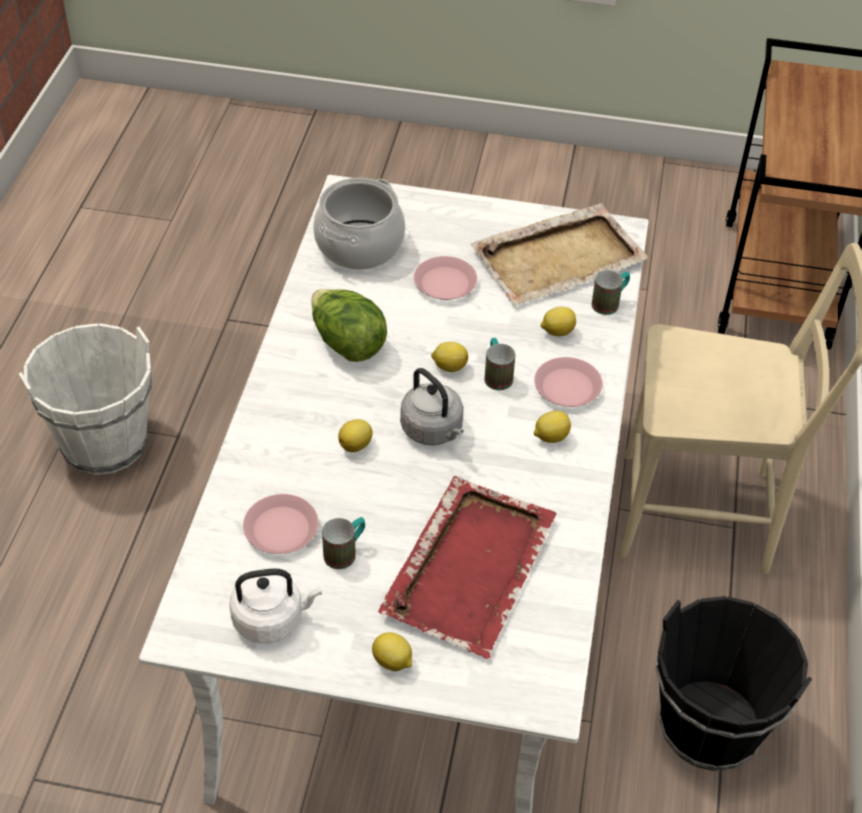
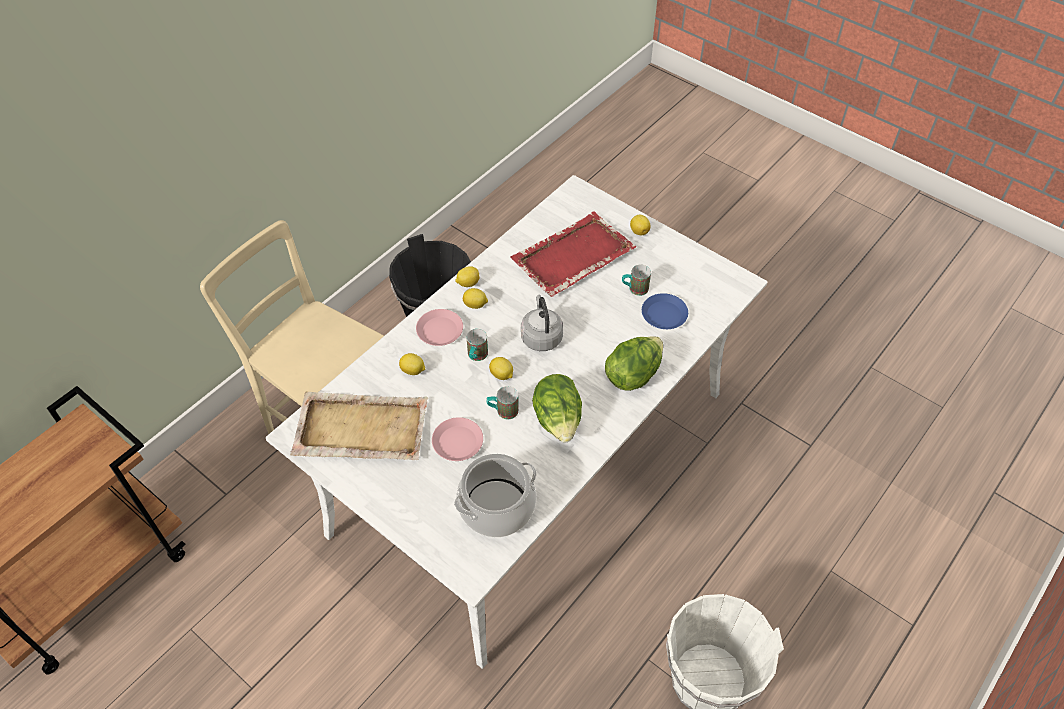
camera: 150 degrees left, 5 degrees up
white kettle [229,568,322,643] -> none
pink plate [243,494,319,554] -> blue plate [642,293,688,329]
lemon [338,419,373,452] -> lemon moved to [455,266,480,287]
mug [592,270,630,315] -> mug moved to [487,386,519,419]
none -> lettuce [605,336,663,391]

